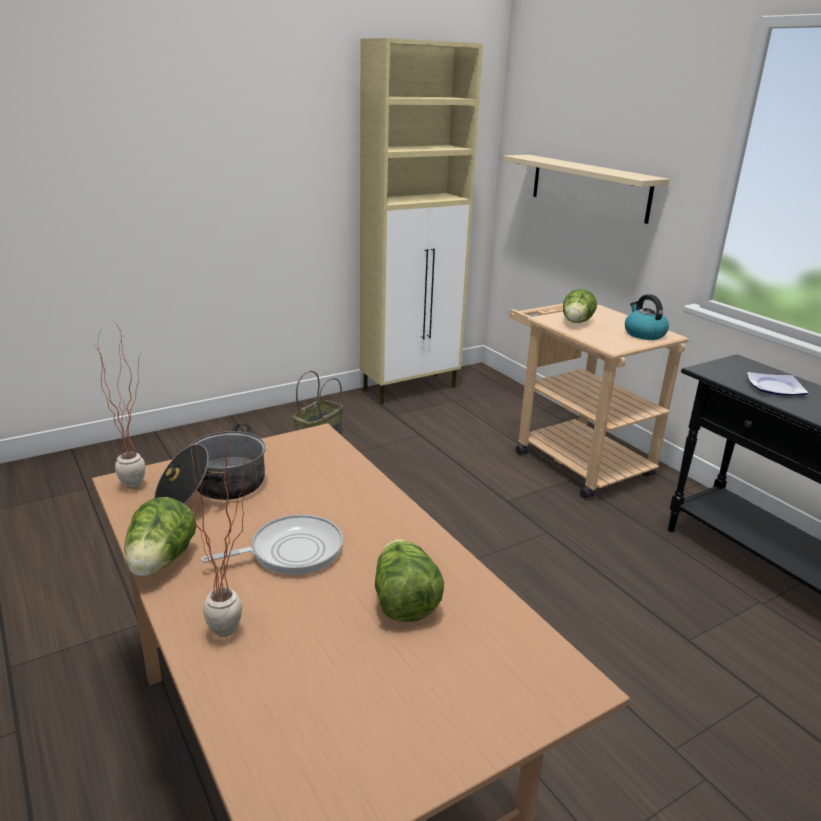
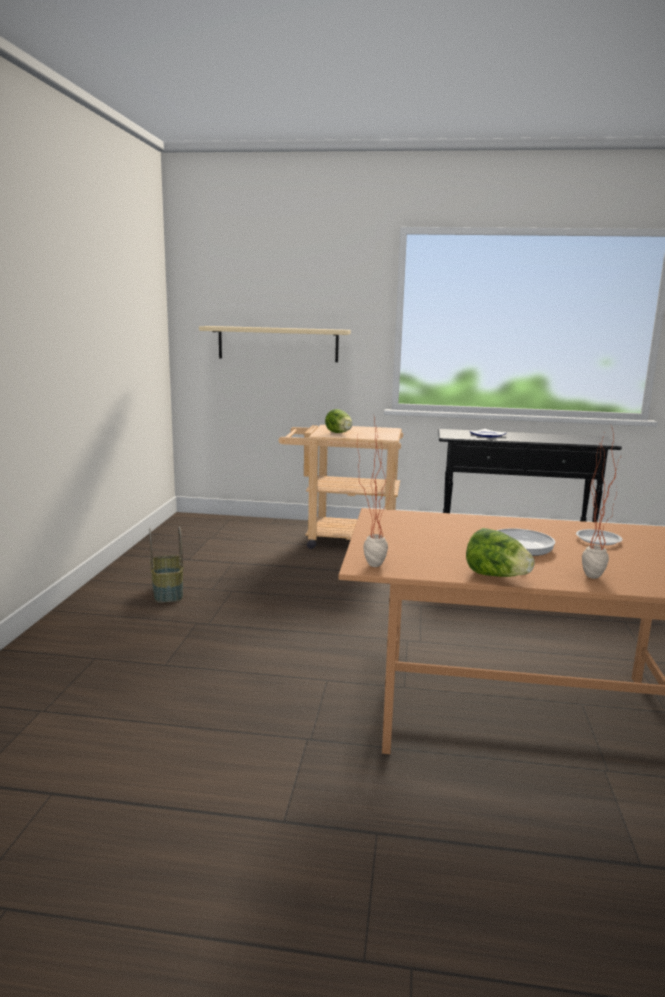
camera: 50 degrees left, 10 degrees down
cooking pot [154,424,265,504] -> none
beige cabinet [360,38,483,404] -> none
lettuce [375,540,444,622] -> white plate [576,529,622,545]
kettle [625,294,669,340] -> none

